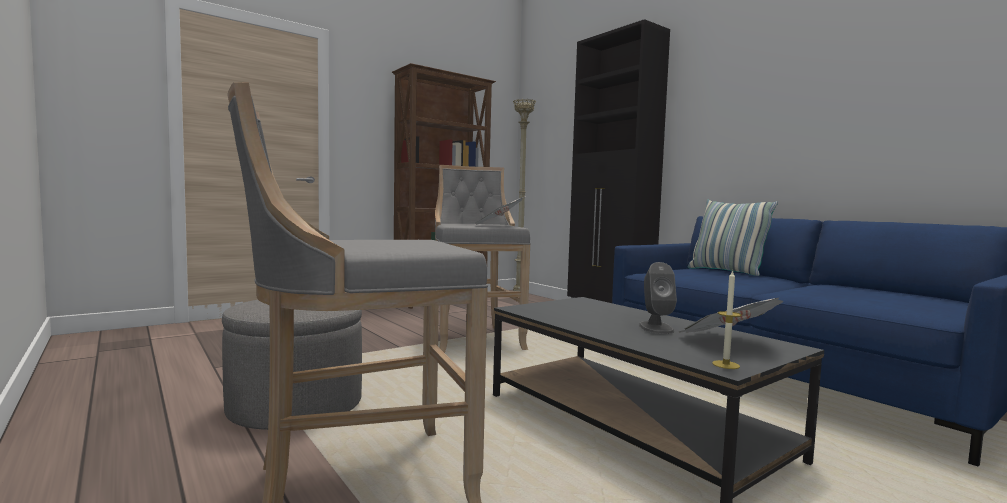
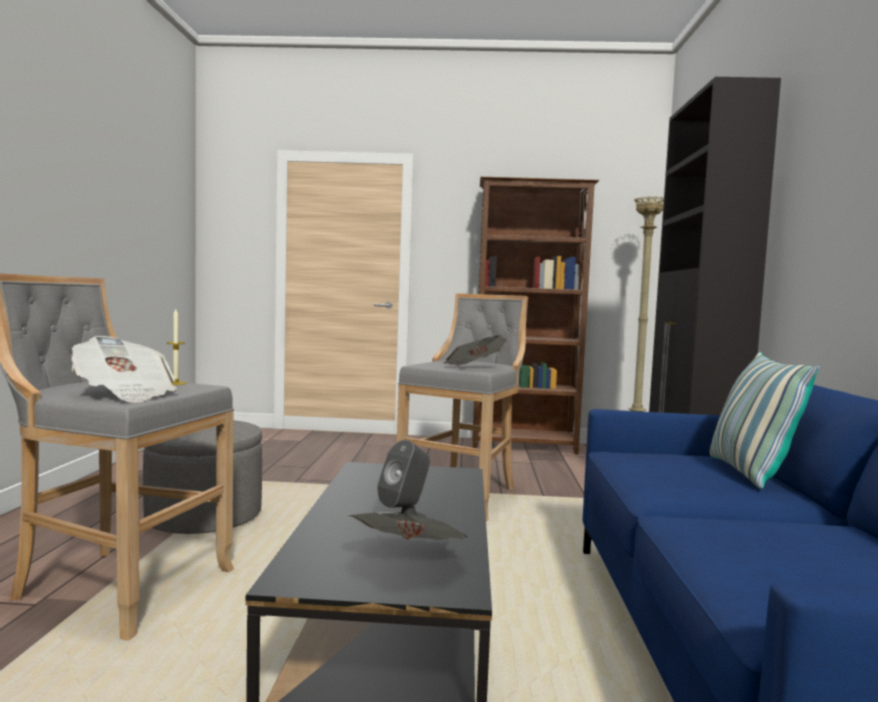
camera: 40 degrees right, 0 degrees up
candle [712,270,742,369] -> candle moved to [167,309,187,385]
none -> newspaper [71,336,177,403]

